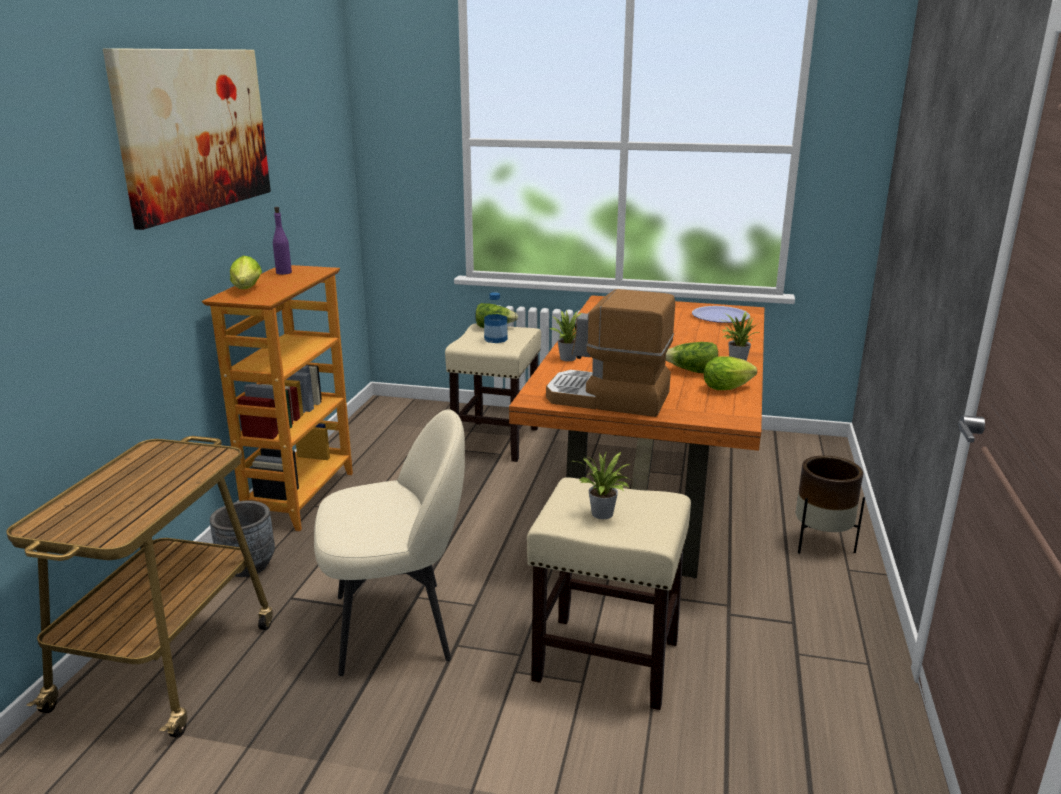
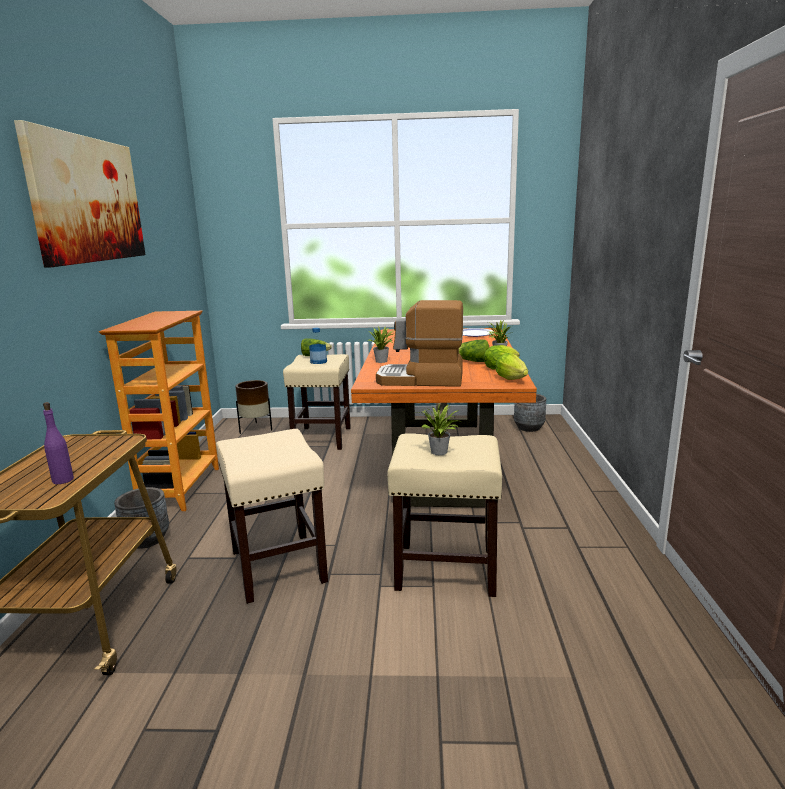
camera: 10 degrees left, 5 degrees down
lettuce [230,256,262,289] -> lettuce moved to [496,353,528,380]
purple bottle [273,207,292,275] -> purple bottle moved to [43,402,74,484]
beige chair [314,409,465,676] -> beige stool [216,429,328,604]
brown planter [796,456,865,554] -> brown planter moved to [235,380,272,434]
none -> grey planter [514,394,546,432]

